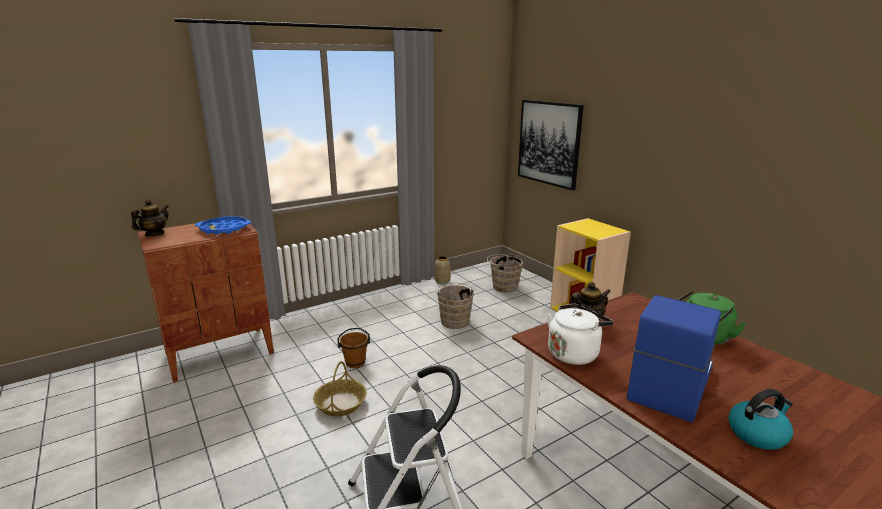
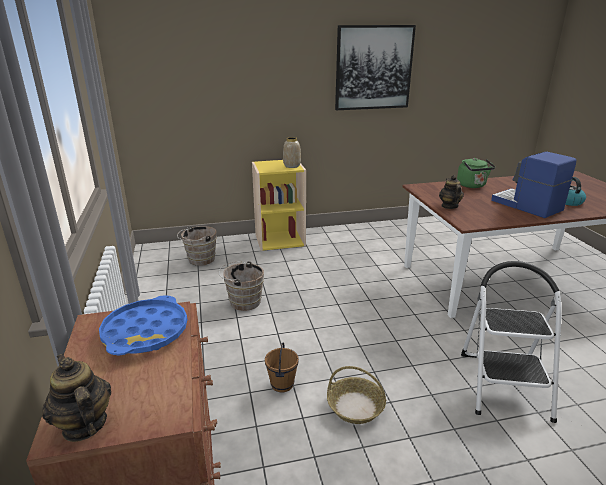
camera: 70 degrees left, 5 degrees up
vase [434,256,451,284] -> vase moved to [283,137,301,168]
picture [518,100,584,191] -> picture moved to [335,25,416,110]
white kettle [547,304,613,365] -> none

